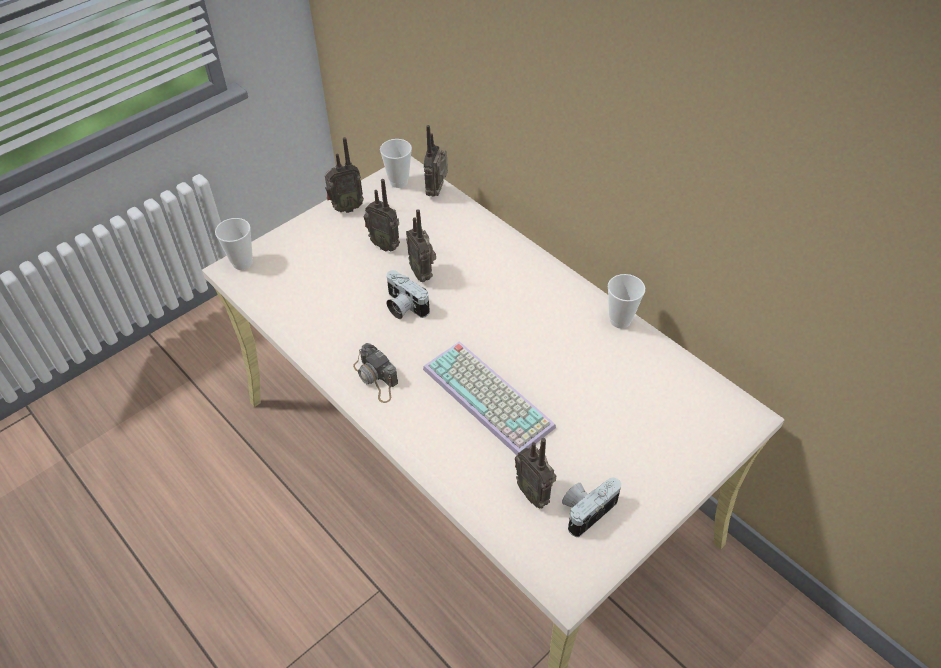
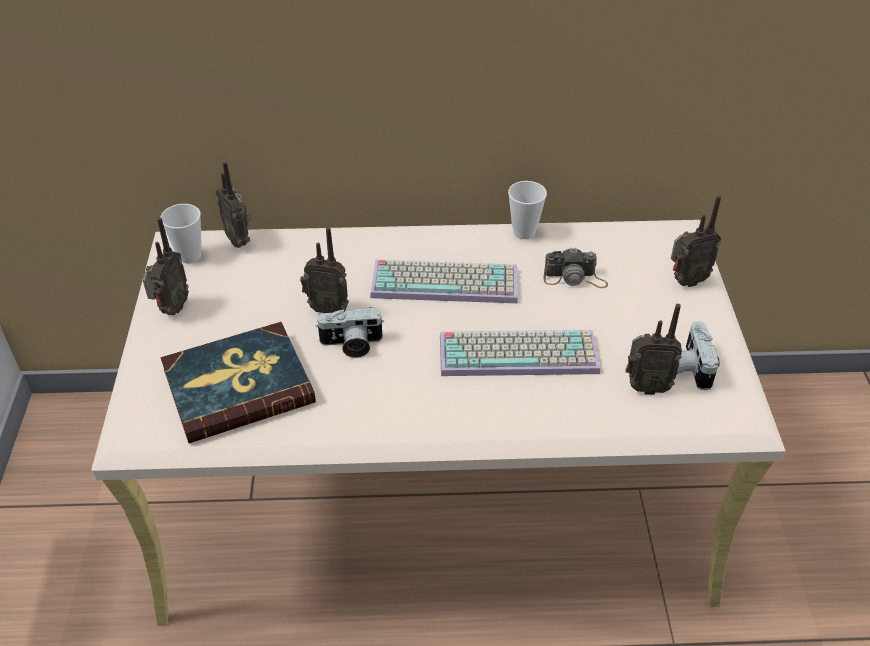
camera: 50 degrees left, 5 degrees down
cup [215,218,253,270] -> none
camera [353,343,398,403] -> camera moved to [544,247,608,288]
radio [364,179,400,252] -> radio moved to [671,195,721,287]
none -> book [161,322,316,443]
none -> keyboard [370,260,518,303]

